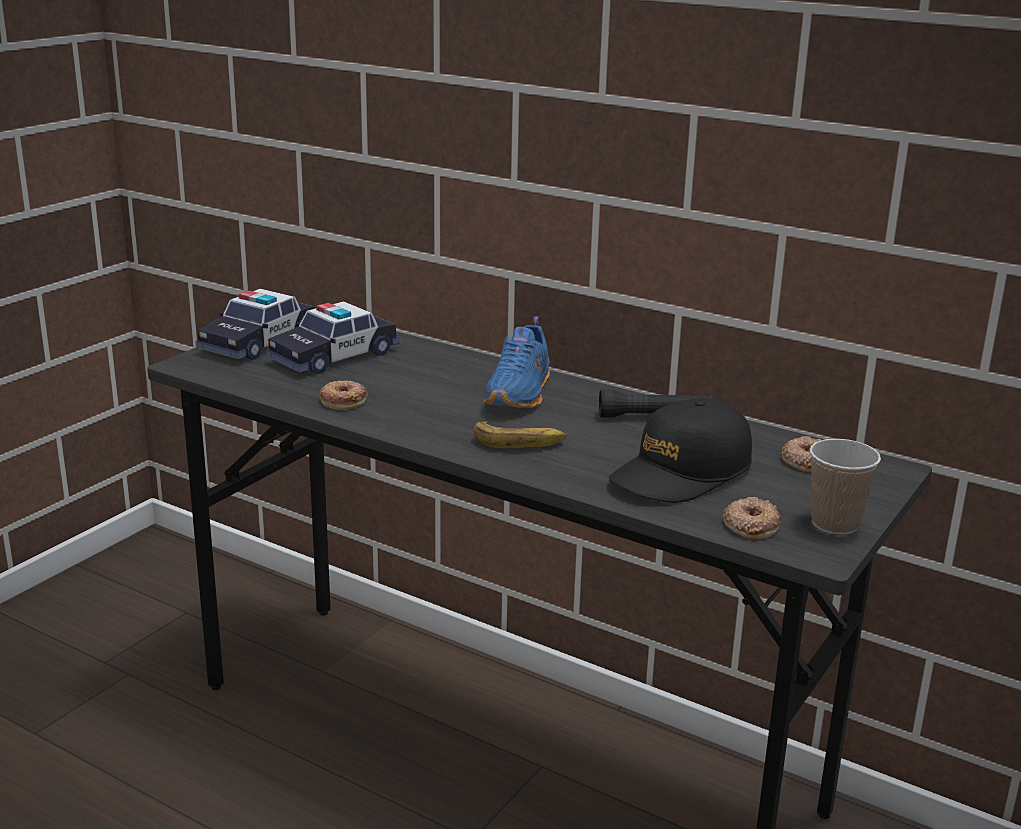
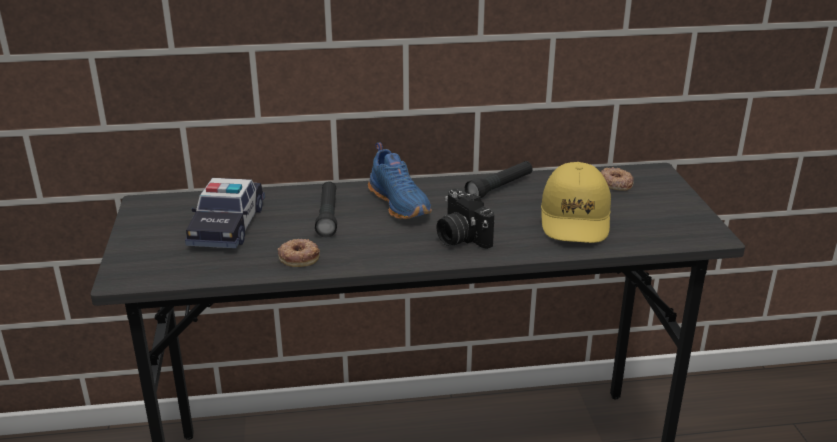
camera: 40 degrees left, 5 degrees up
toy car [196,289,315,360] -> none
banana [473,421,567,449] -> camera [436,189,494,249]
black cap [609,398,752,503] -> yellow cap [541,162,611,243]
donut [723,497,781,539] -> none
cup [810,439,881,535] -> none
none -> black flashlight [315,181,337,238]

